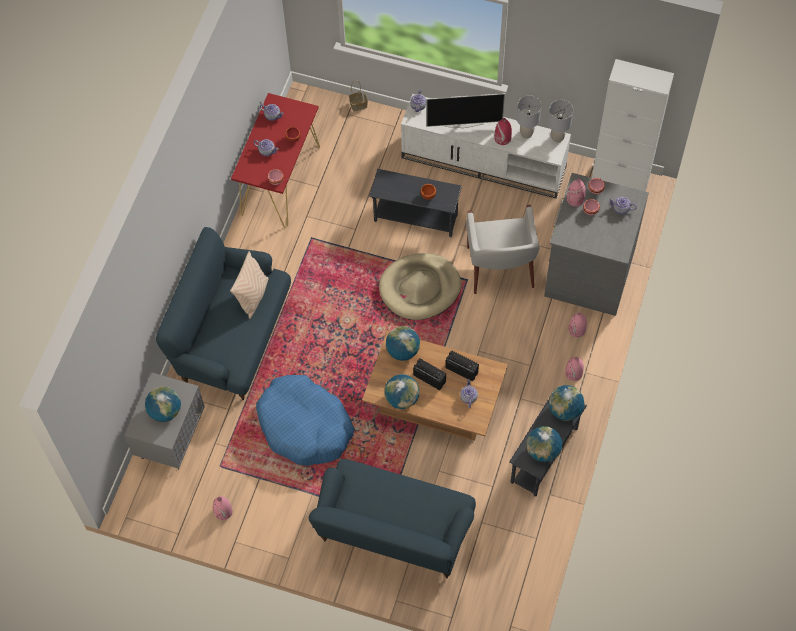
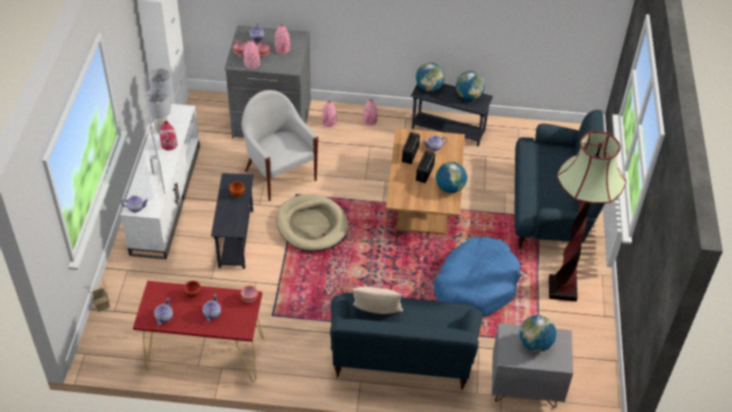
camera: 105 degrees left, 15 degrees down
pink vase [213,496,232,520] -> pink vase moved to [274,24,290,54]
globe [386,326,420,361] -> none
white armchair [466,205,540,294] -> white armchair turned 105 degrees counterclockwise [242,90,318,201]
none -> floor lamp [549,131,626,301]

